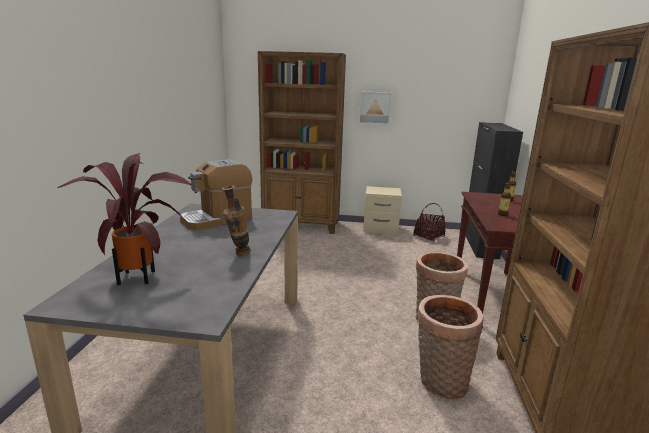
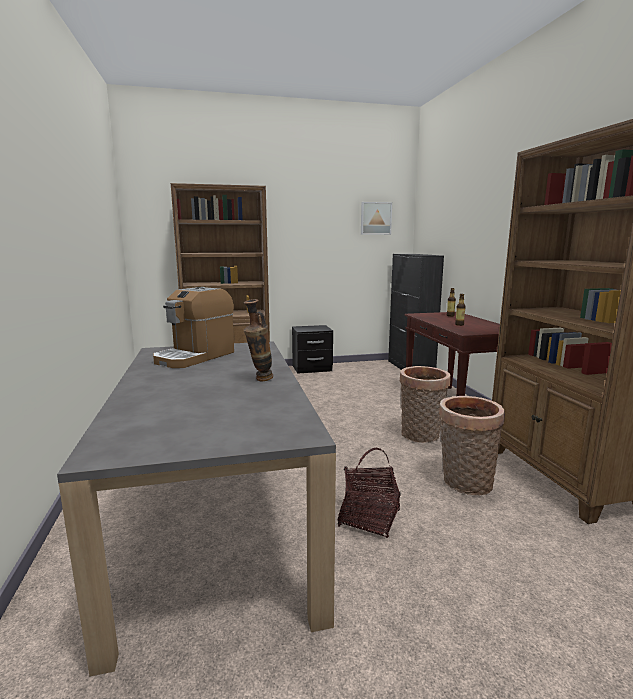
camera: 20 degrees left, 5 degrees down
potted plant [57,153,192,285] -> none
picture [359,91,392,125] -> picture moved to [361,202,392,235]
beige nightstand [363,186,402,235] -> black nightstand [292,325,333,374]
basket [413,203,445,242] -> basket moved to [338,448,401,538]

